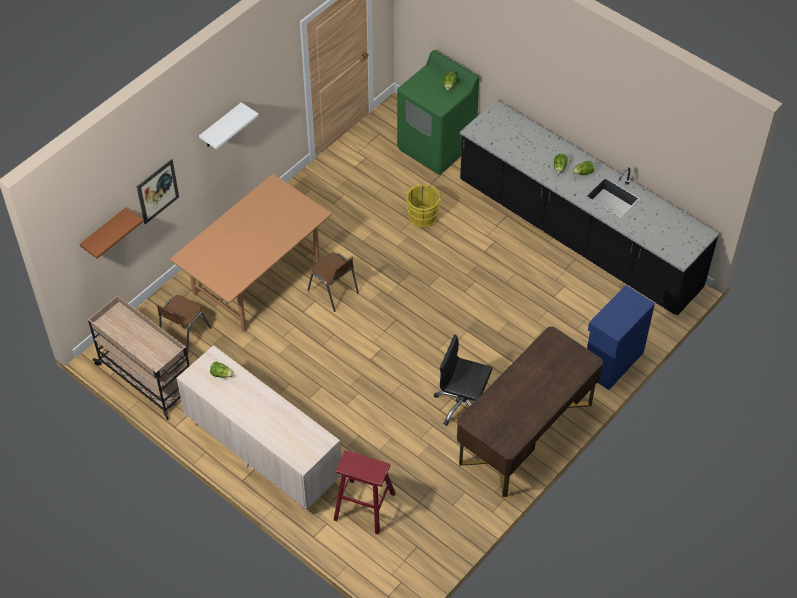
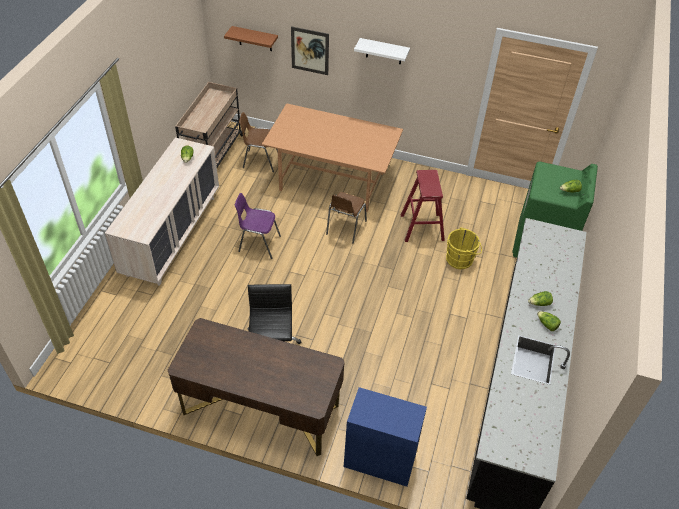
camera: 65 degrees right, 5 degrees down
red stool [334,450,395,535] -> red stool moved to [401,170,445,242]
none -> purple chair [235,193,281,259]

